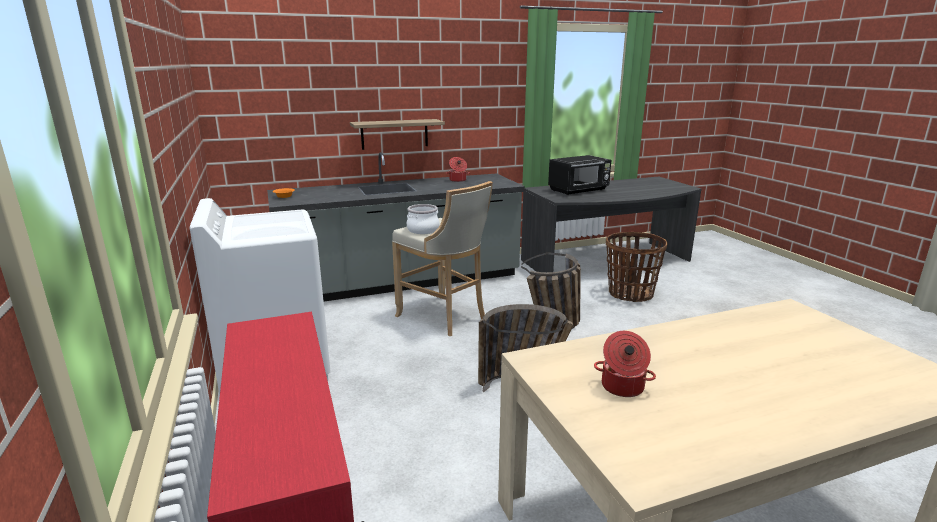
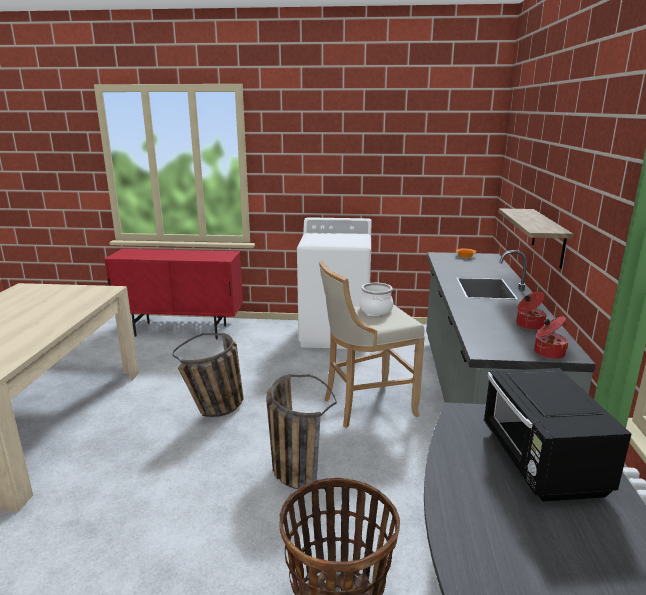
camera: 115 degrees right, 0 degrees up
cooking pot [594,331,656,397] -> cooking pot moved to [534,317,569,359]

